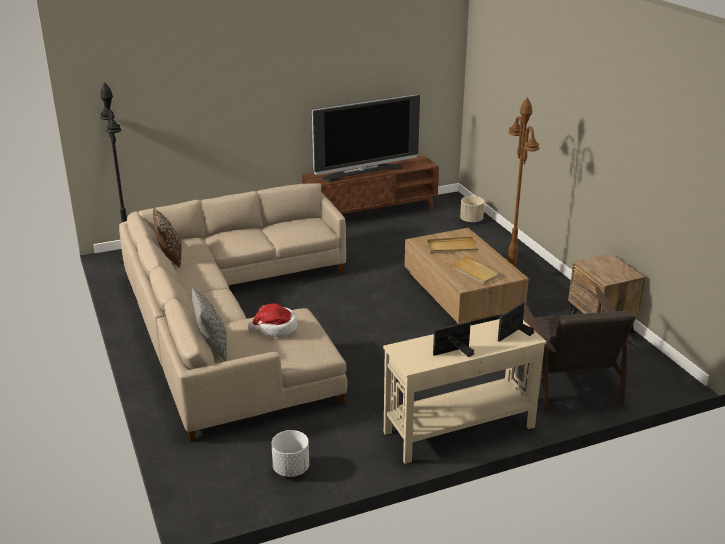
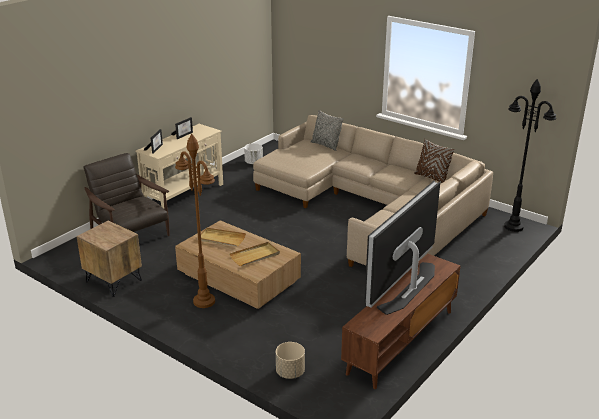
camera: 150 degrees right, 0 degrees up
hat [247,303,298,337] -> none

